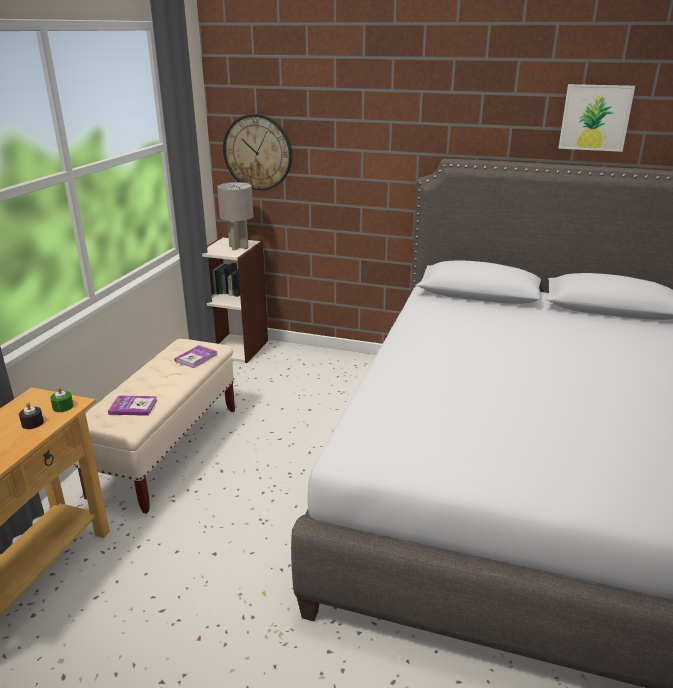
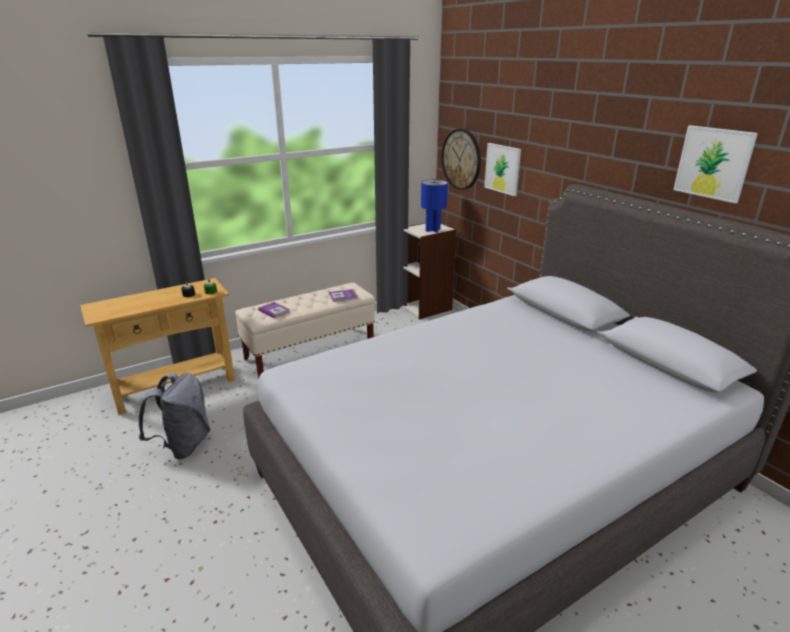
camera: 40 degrees right, 0 degrees up
grey table lamp [217,182,253,250] -> blue table lamp [421,180,448,233]
none -> grey backpack [139,373,210,459]
none -> picture [484,143,521,196]

